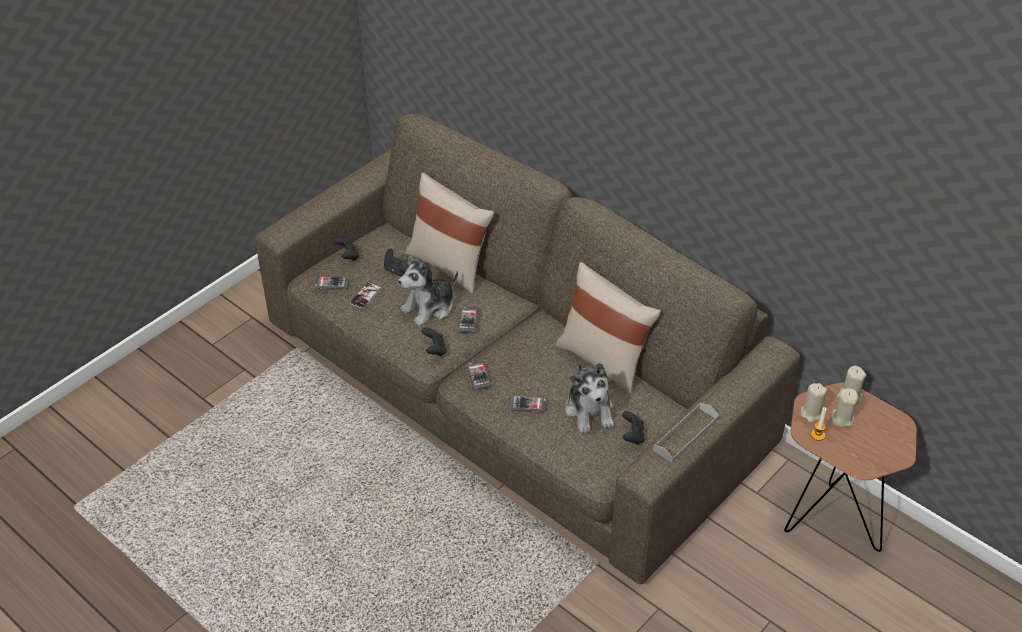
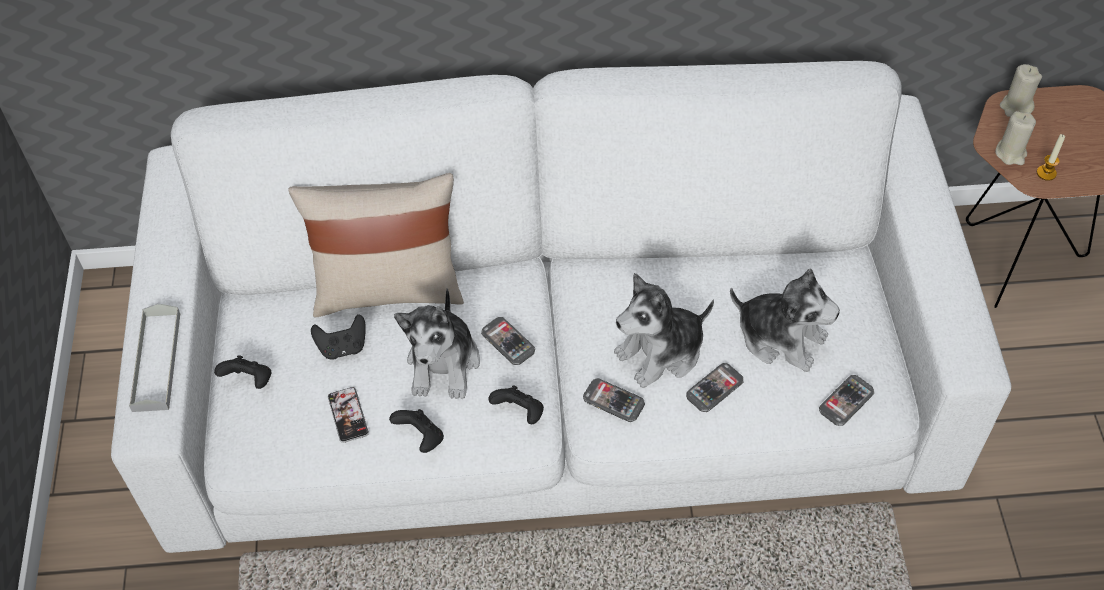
camera: 45 degrees left, 10 degrees up
brown sofa [255,114,800,584] -> white sofa [111,61,1011,553]
phone [314,276,349,290] -> phone moved to [819,375,874,426]
beige pillow [556,262,661,395] -> none
black game controller [622,411,645,445] -> black game controller moved to [389,409,444,453]
grey tray [653,403,719,463] -> grey tray moved to [129,303,180,412]
beige candle [831,388,858,427] -> none
none -> plush toy [614,273,714,388]

